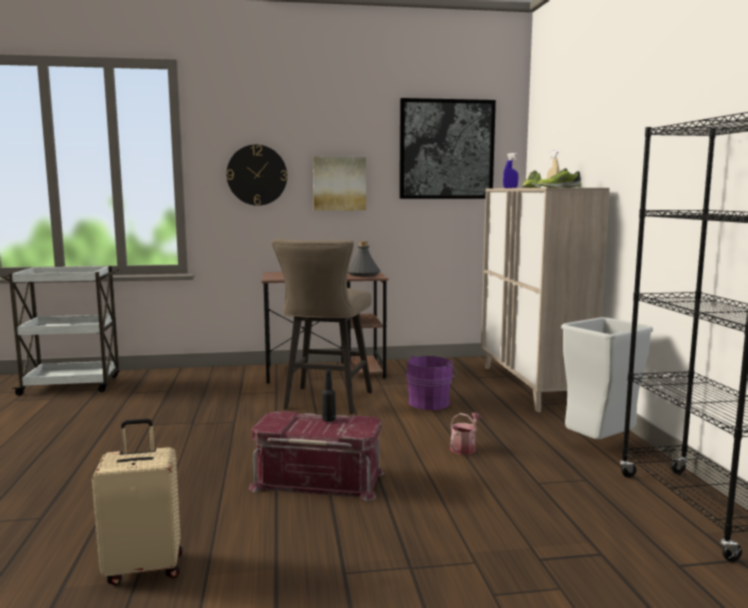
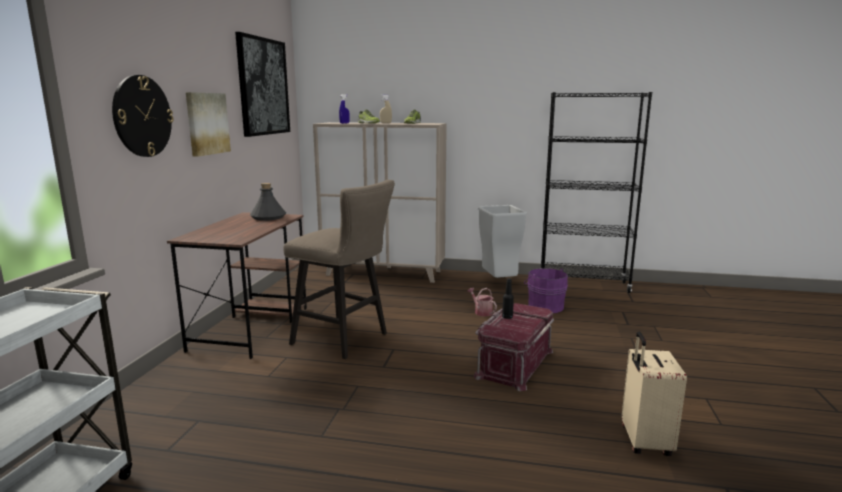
camera: 70 degrees left, 5 degrees up
purple bucket [406,355,458,410] -> purple bucket moved to [524,268,568,313]

